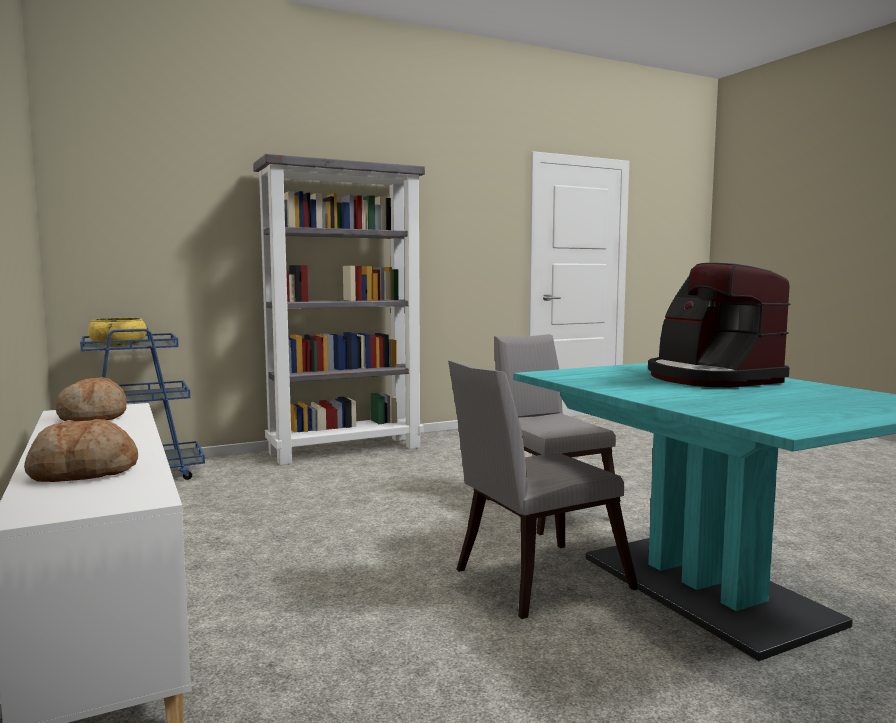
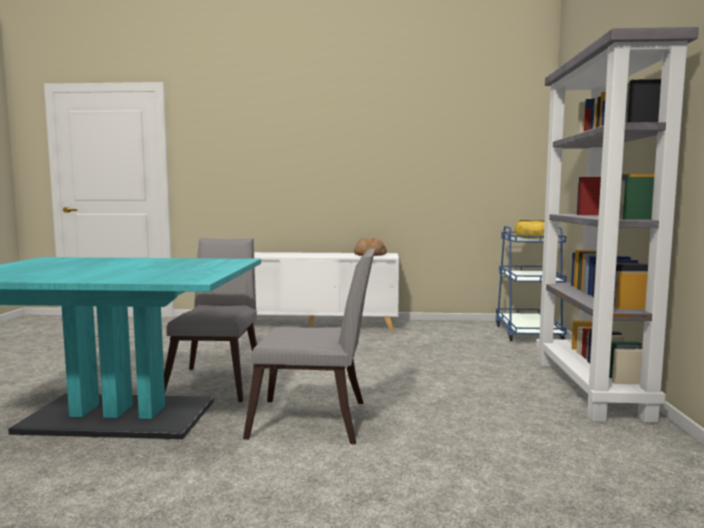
camera: 120 degrees right, 0 degrees up
bread [24,419,138,482] -> none
coffee machine [648,263,790,387] -> none

